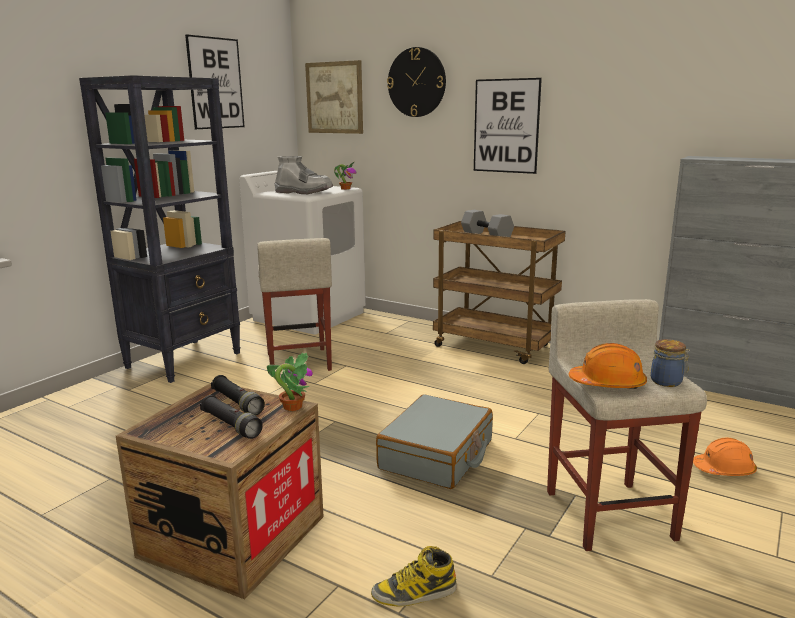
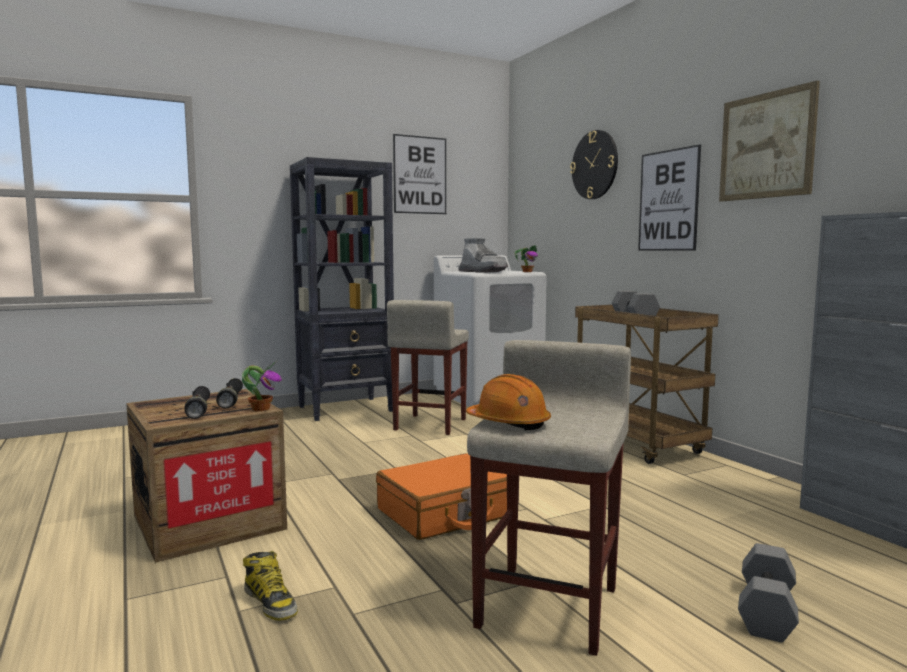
camera: 30 degrees right, 10 degrees down
picture [305,60,363,134] -> picture moved to [719,81,820,202]
boot [371,546,457,606] -> boot turned 150 degrees counterclockwise [243,551,298,621]
grey suitcase [376,394,493,489] -> orange suitcase [376,453,507,540]
jar [651,339,690,387] -> none
orange hard hat [693,437,757,476] -> grey dumbbell [738,543,799,642]

